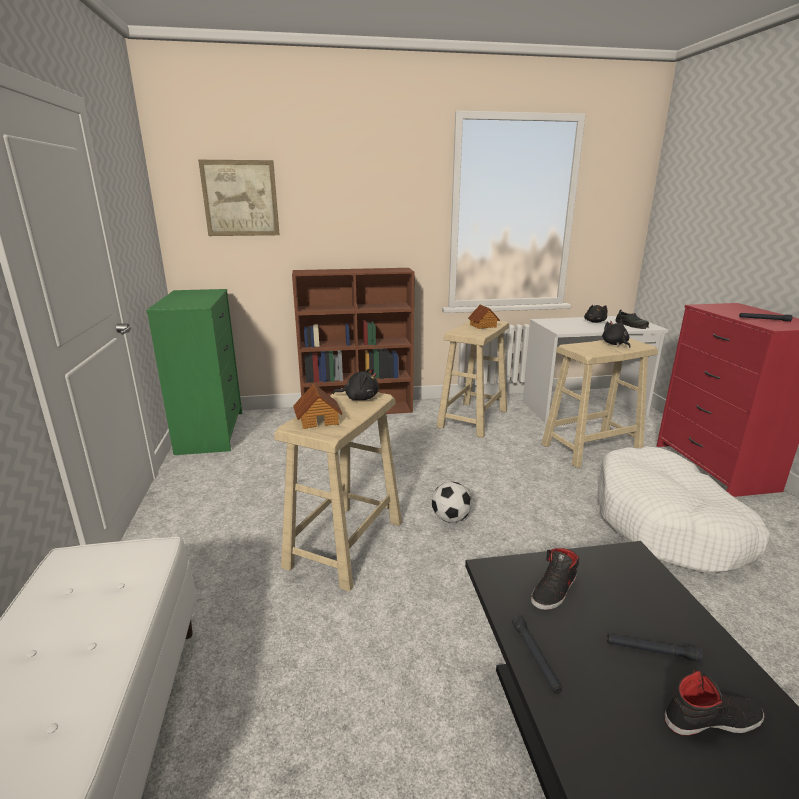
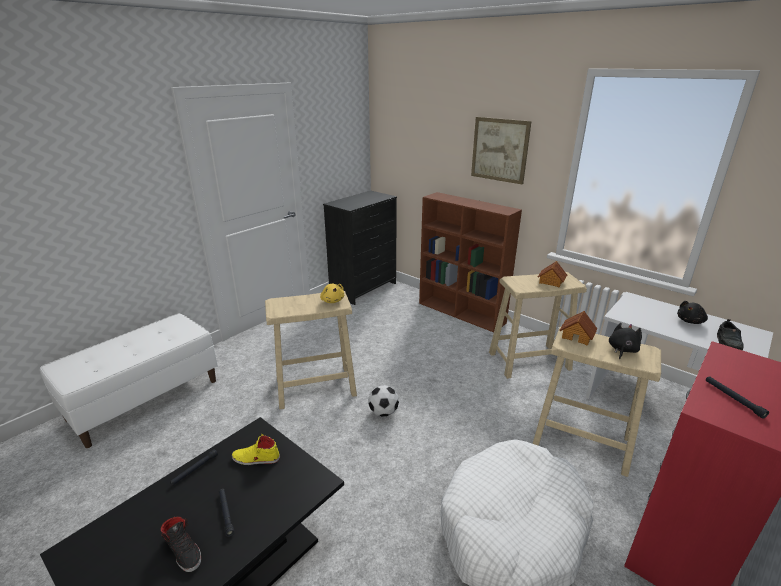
camera: 50 degrees right, 5 degrees up
green dresser [146,289,242,455] -> black dresser [323,190,397,305]
picture [198,160,280,236] -> picture moved to [471,117,532,184]
toy house [293,383,343,429] -> toy house moved to [559,311,597,345]
black plush toy [333,368,379,400] -> yellow plush toy [320,284,344,303]
black shoe [531,548,579,610] -> yellow shoe [232,434,280,465]

